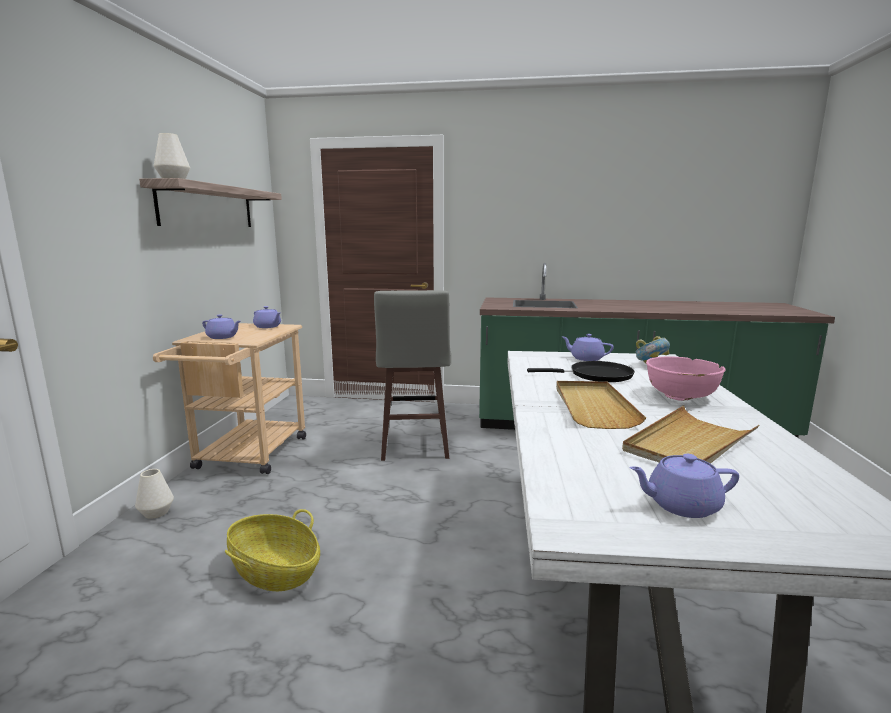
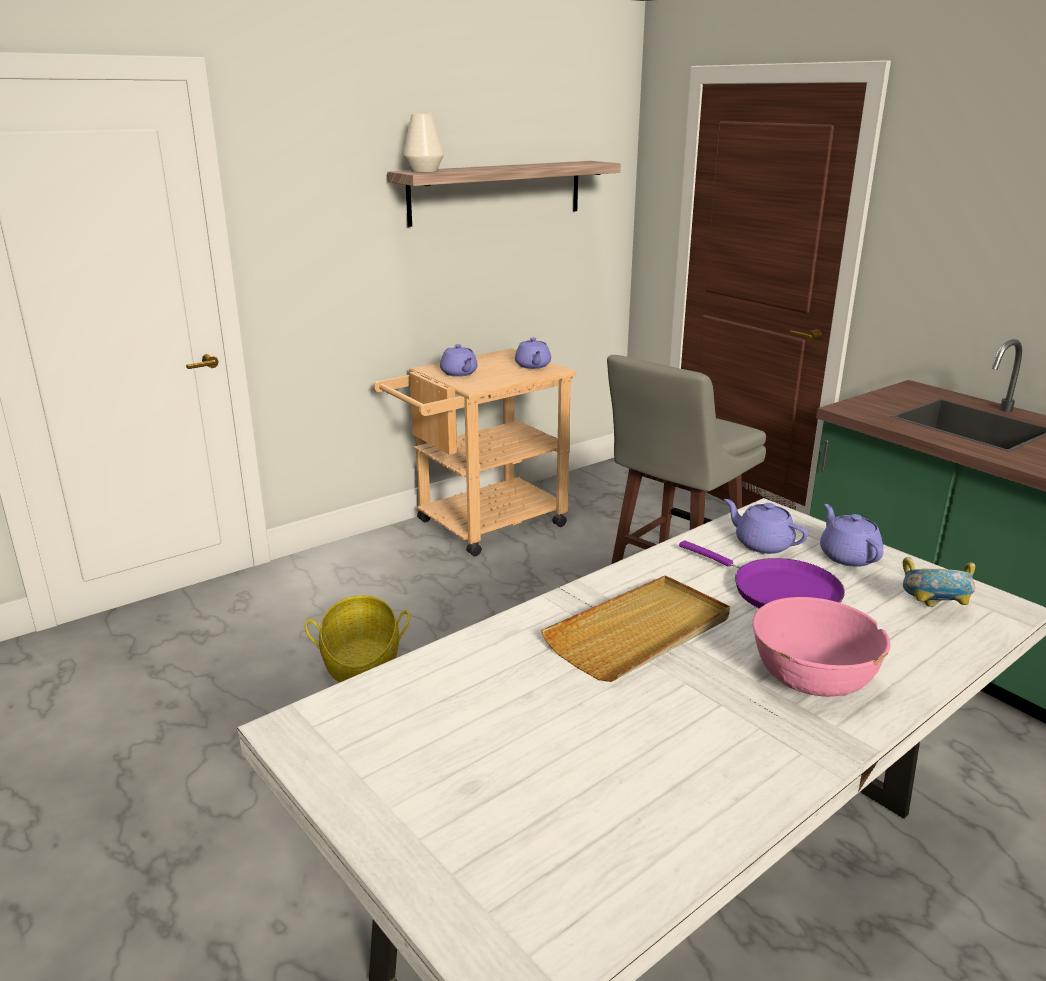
camera: 45 degrees right, 10 degrees up
white vase [135,469,174,519] -> none
black frying pan [527,361,635,382] -> purple frying pan [679,540,845,608]
beige tray [622,406,759,464] -> none
purple teapot [629,454,739,518] -> purple teapot moved to [724,499,809,554]

